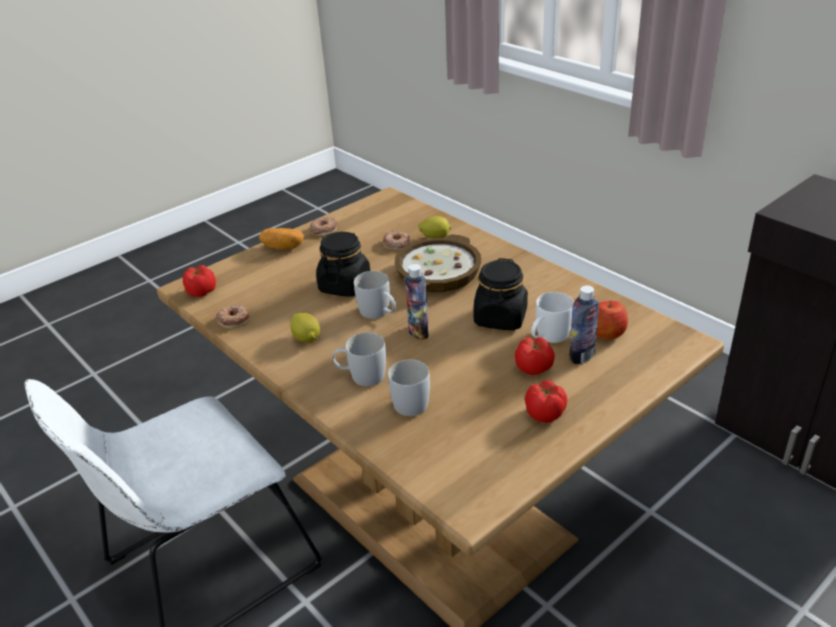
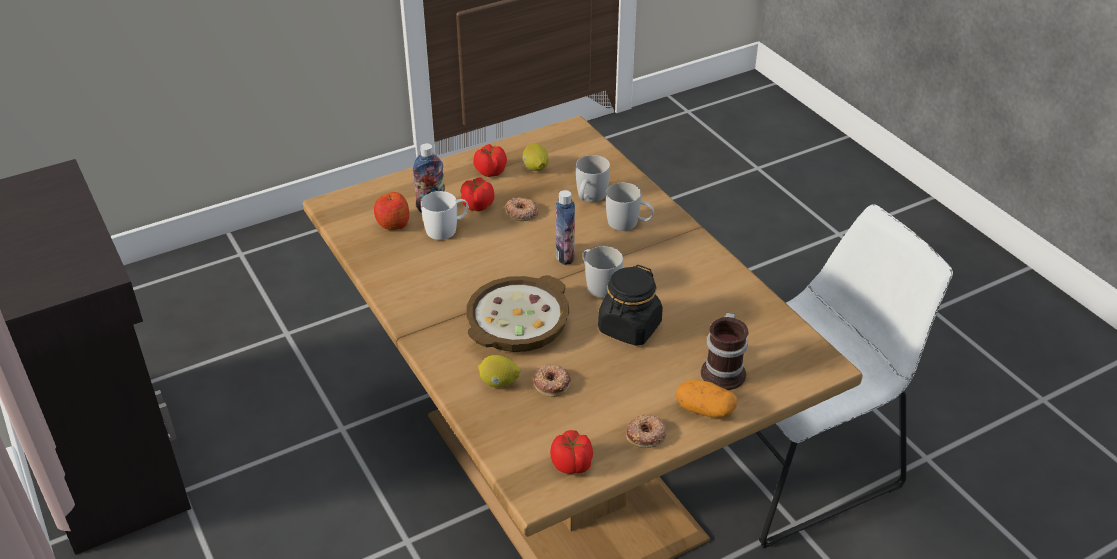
camera: 170 degrees left, 5 degrees up
tomato [183,265,216,297] -> tomato moved to [550,430,593,474]
donut [216,305,250,329] -> donut moved to [505,197,538,221]
lemon [291,313,320,343] -> lemon moved to [523,143,549,171]
black jar [473,258,528,330] -> none
none -> mug [701,313,748,390]

